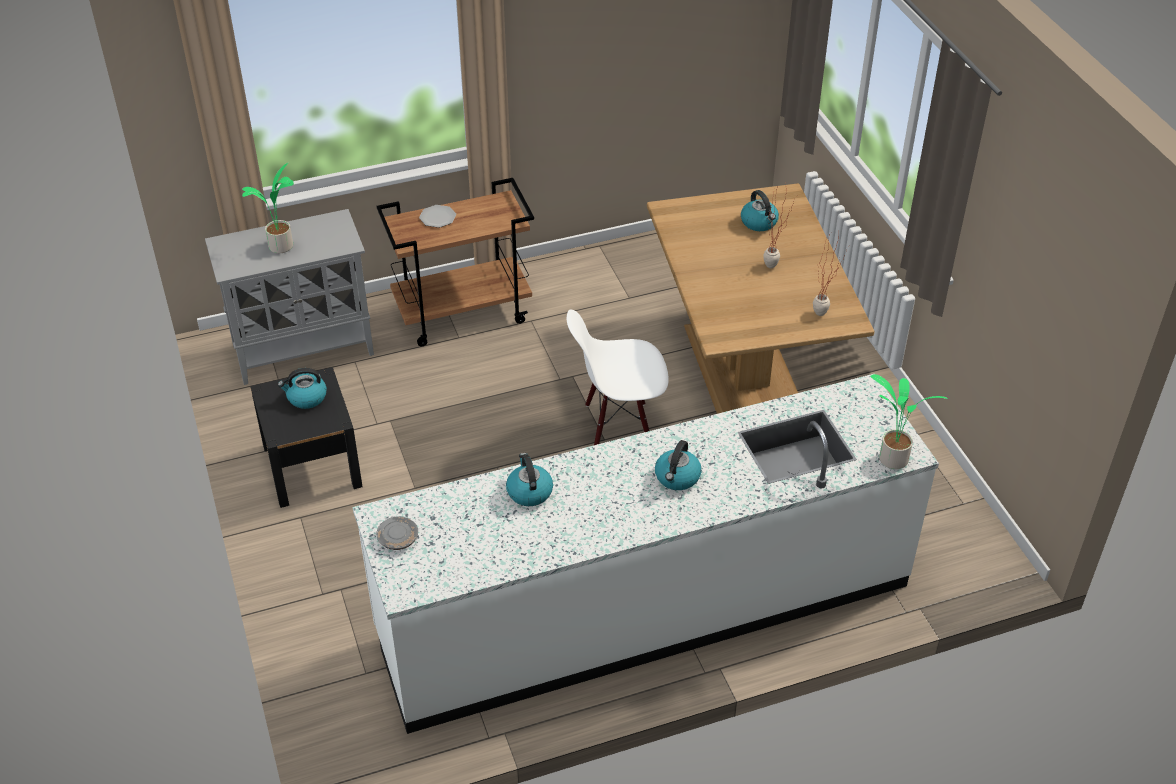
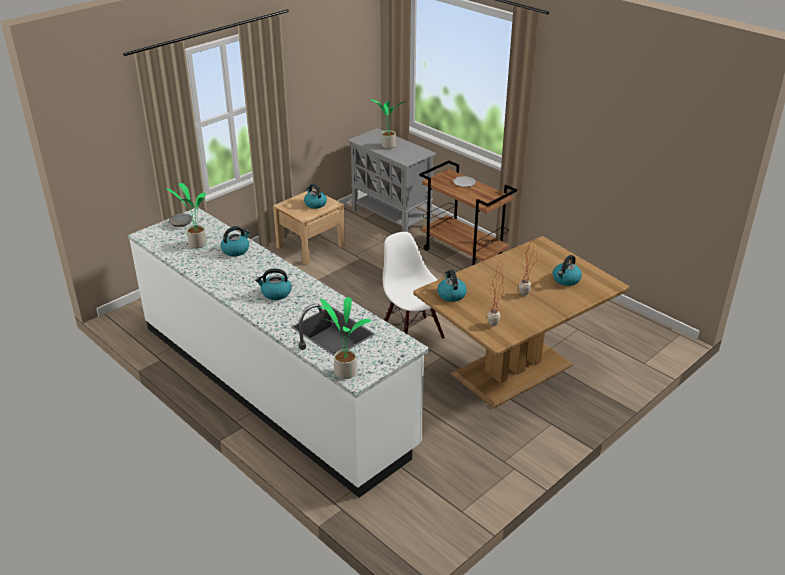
camera: 65 degrees right, 10 degrees down
black nightstand [250,367,363,508] -> beige nightstand [273,189,345,265]
none -> potted plant [166,183,207,248]
none -> kettle [437,270,467,302]

